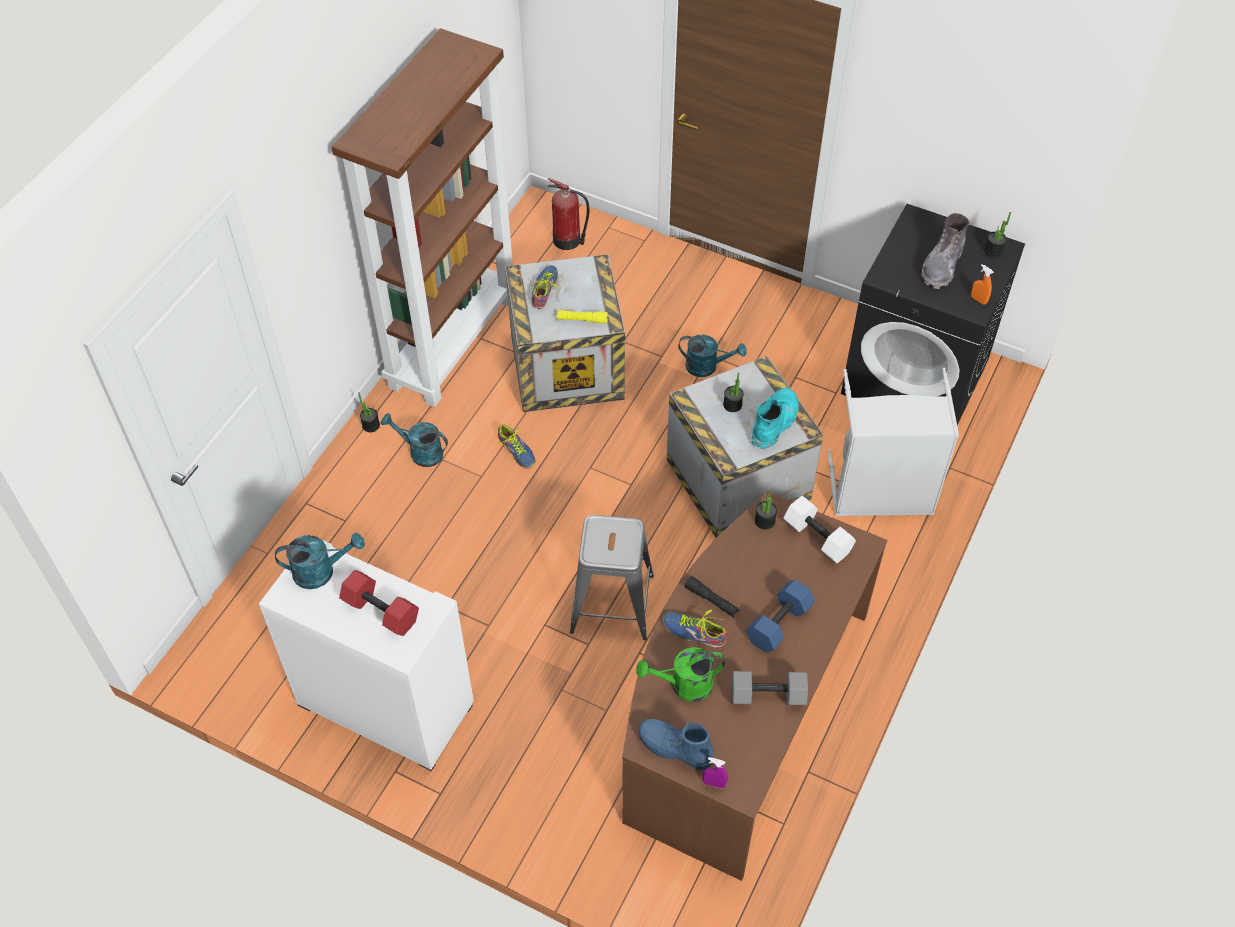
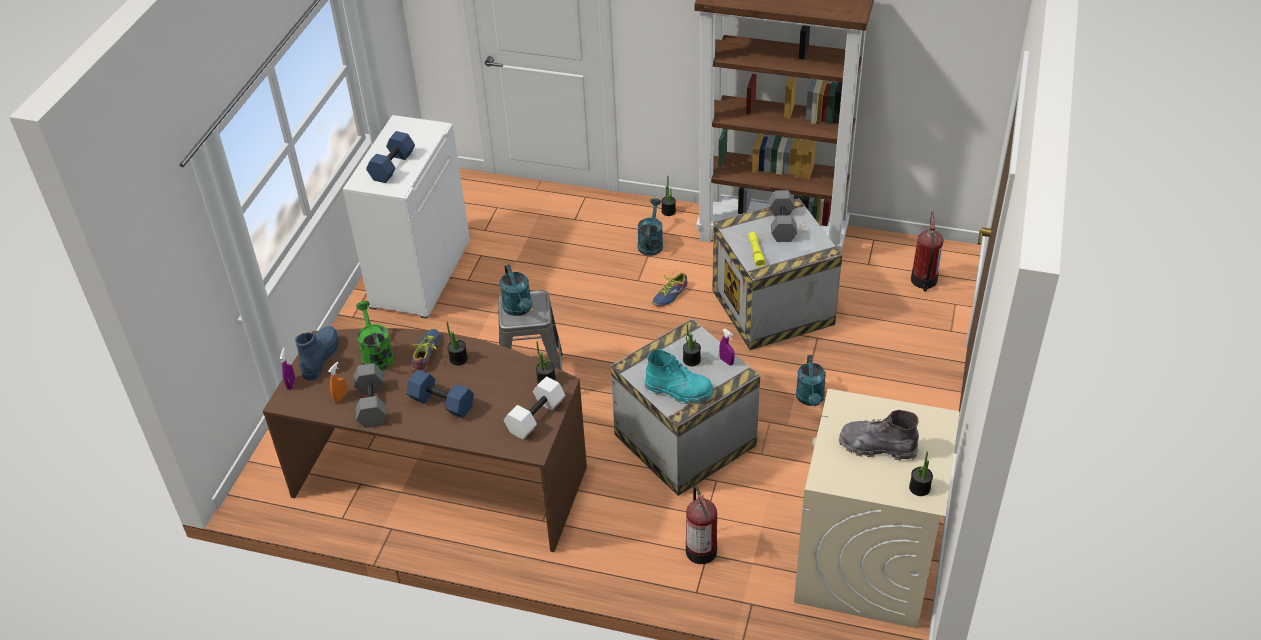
camera: 80 degrees right, 10 degrees down
turquoise watering can [275,533,365,589] -> turquoise watering can moved to [500,264,532,316]
red dumbbell [339,570,419,636] -> blue dumbbell [366,131,415,183]
shoe [531,265,558,309] -> grey dumbbell [769,190,797,242]
black flashlight [684,576,739,617] -> potted plant [447,322,468,365]
grey laundry basket [828,368,959,517] -> fire extinguisher [686,485,717,564]
black washing machine [841,204,1025,425] -> beige washing machine [794,389,960,628]
orange spray bottle [971,264,994,305] -> orange spray bottle moved to [328,362,348,403]
none -> purple spray bottle [719,329,735,365]

